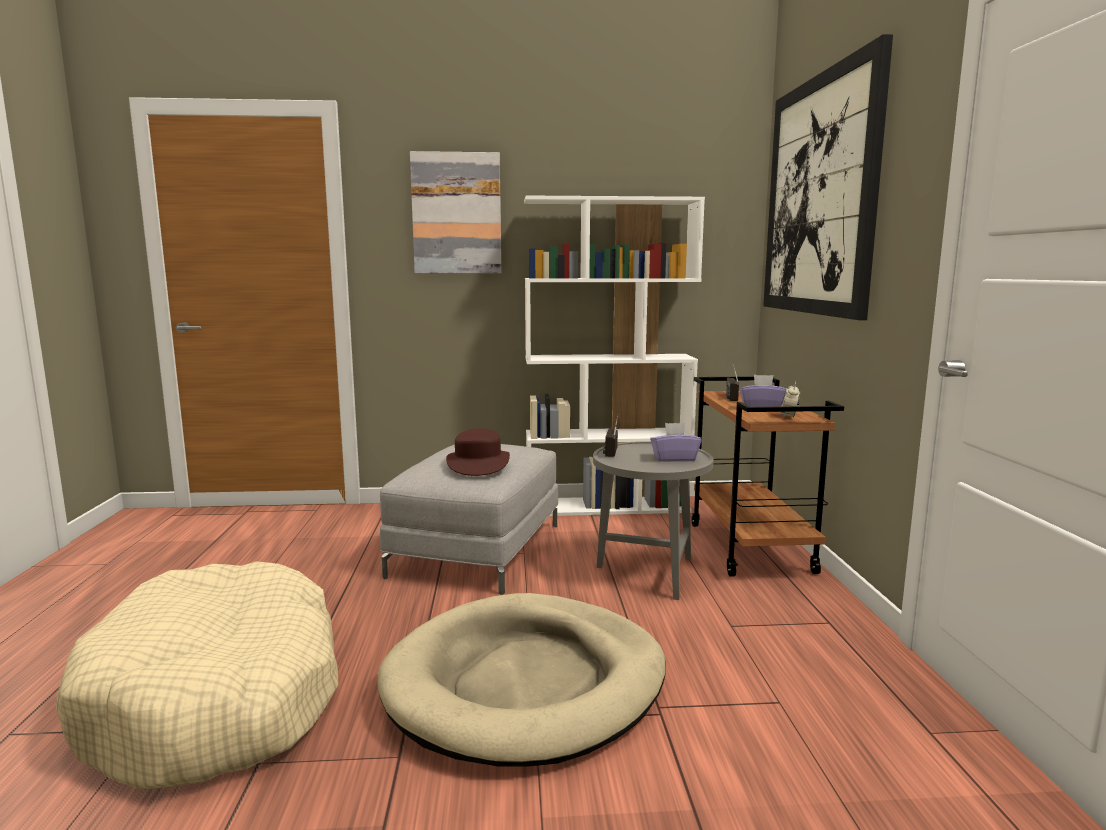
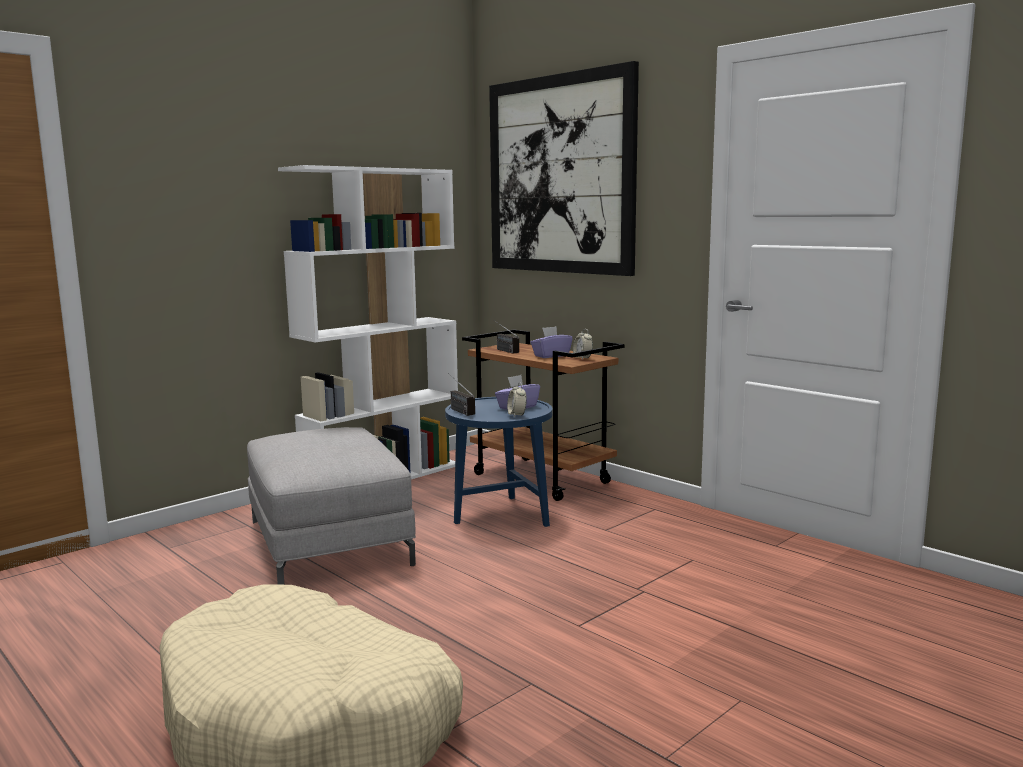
camera: 40 degrees left, 0 degrees up
beige dog bed [378,593,665,767] -> none
picture [410,151,501,273] -> none
brown hat [446,428,510,476] -> none
grey side table [593,441,714,600] -> blue side table [445,397,553,527]
none -> alarm clock [507,382,527,418]

